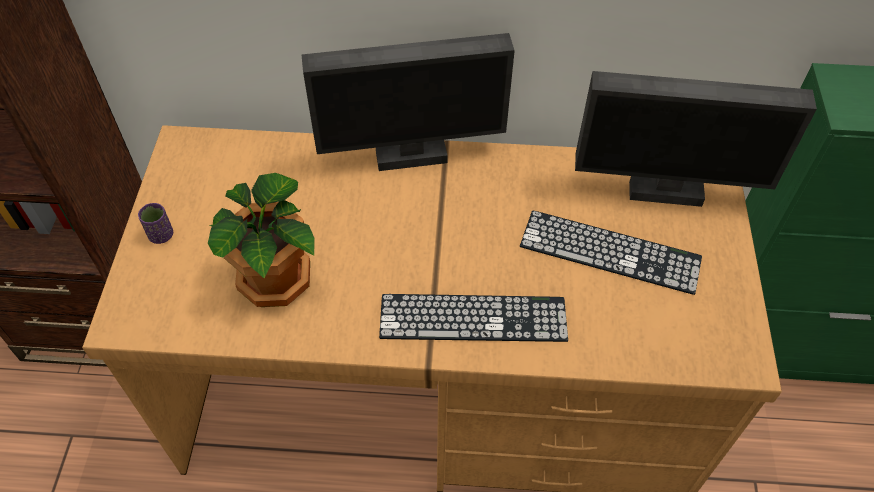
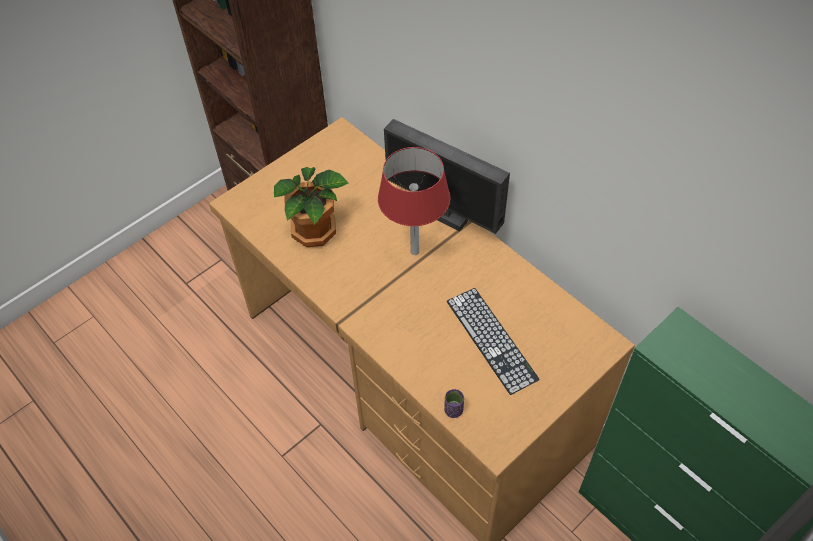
camera: 45 degrees right, 0 degrees up
purple cup [138,203,173,244] -> purple cup moved to [444,389,464,418]
keyboard [379,294,568,342] -> none
monitor [575,71,817,207] -> none
none -> red table lamp [378,147,450,255]

